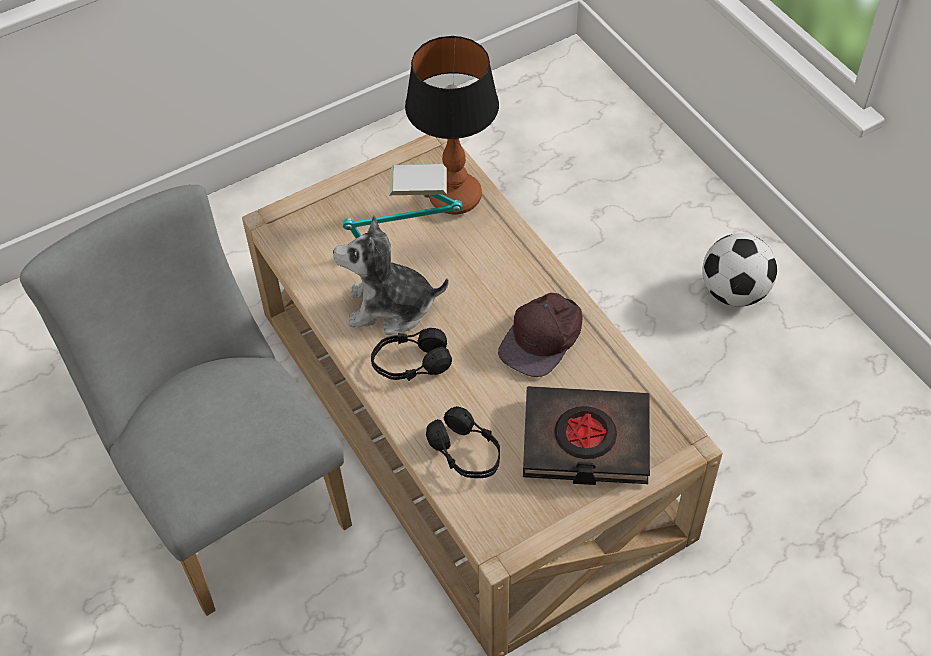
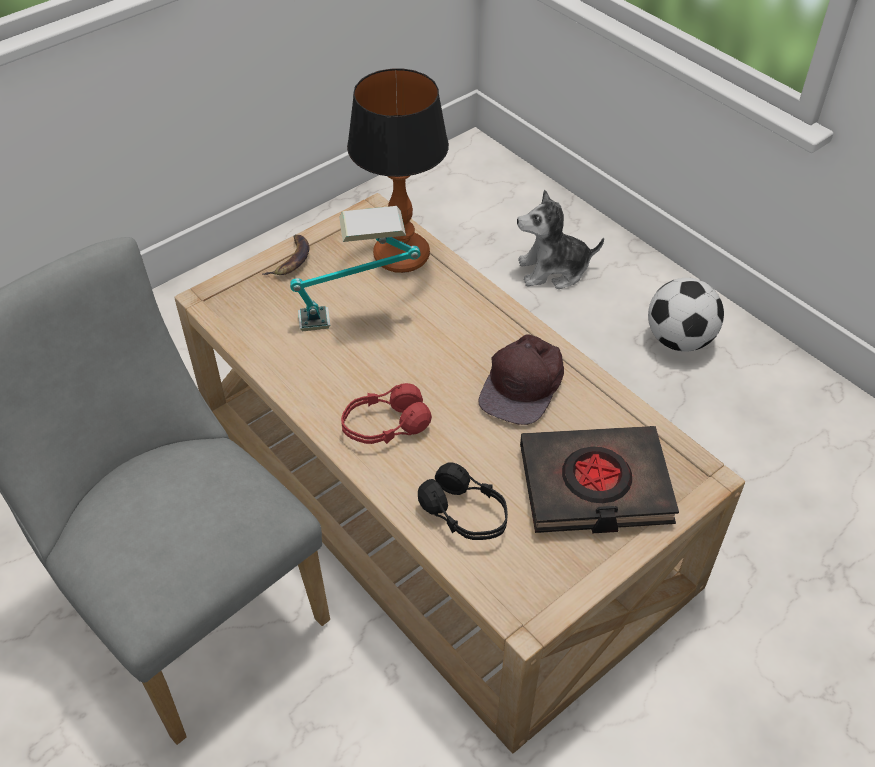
camera: 10 degrees left, 5 degrees down
plush toy [333,215,449,335] -> plush toy moved to [517,190,604,289]
black headphones [371,328,452,381] -> red headphones [341,383,432,444]
none -> banana [263,235,309,275]

